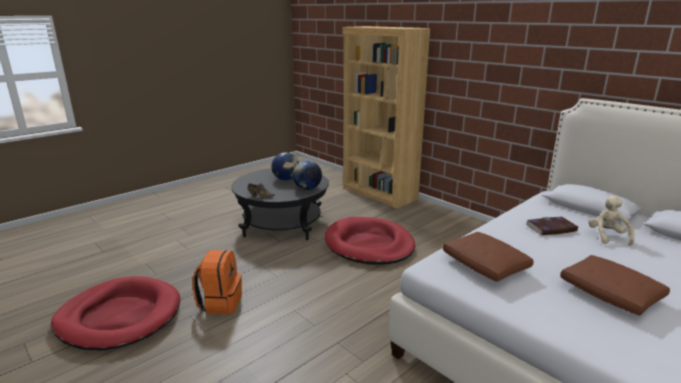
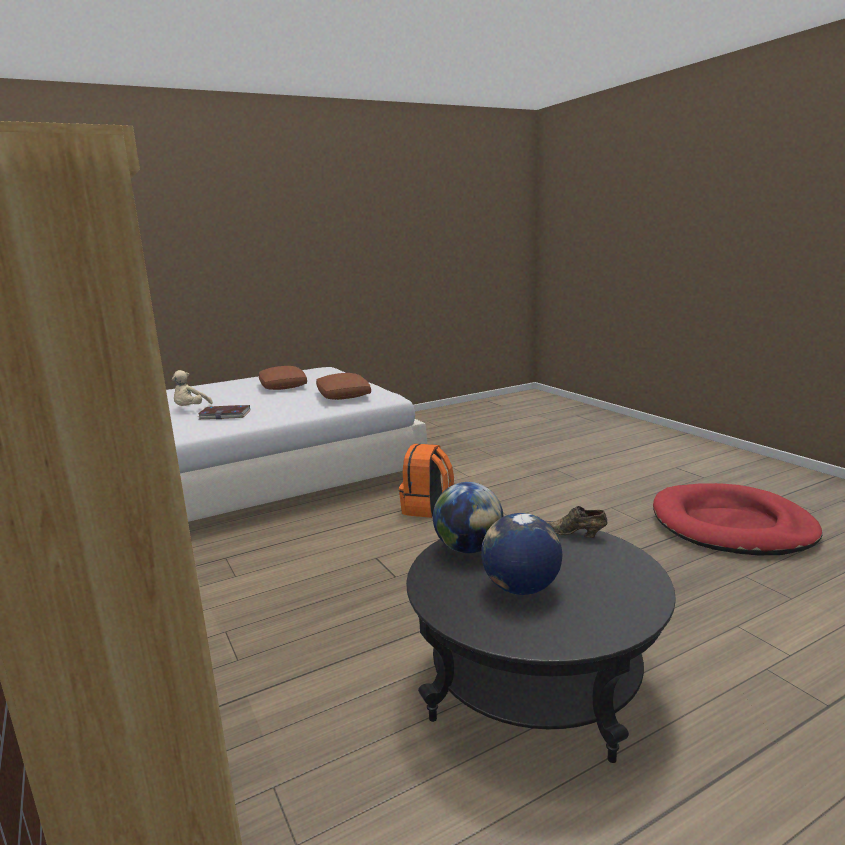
camera: 165 degrees left, 5 degrees down
orange backpack [193,250,242,314] -> orange backpack moved to [399,444,454,518]
red dog bed [325,217,415,265] -> none

